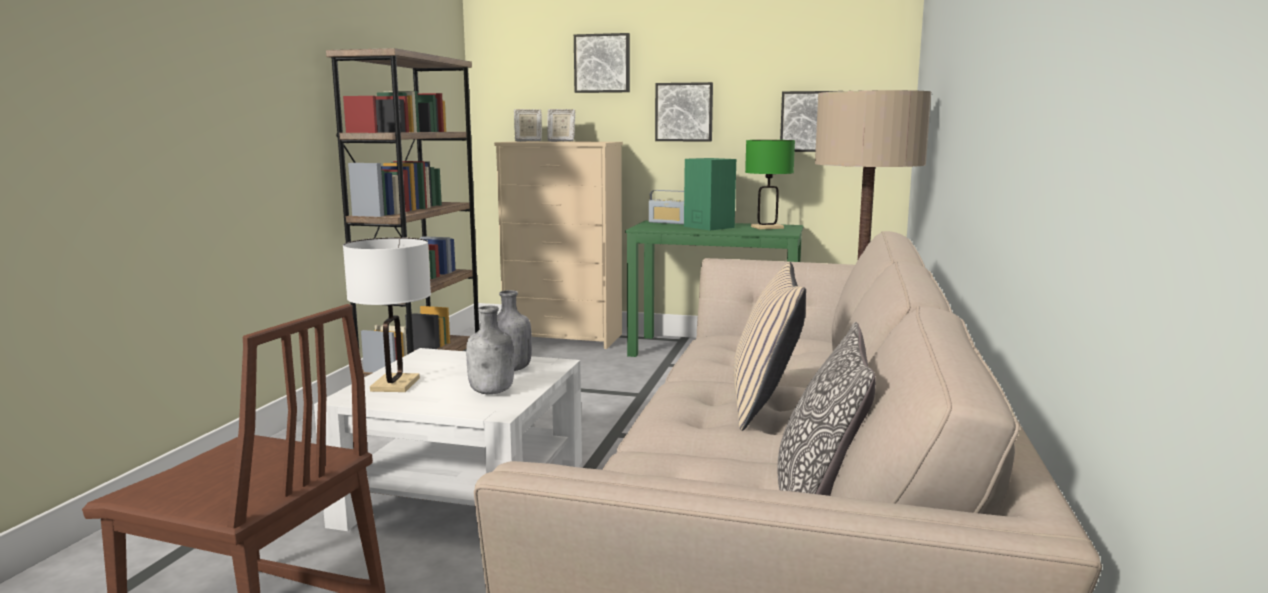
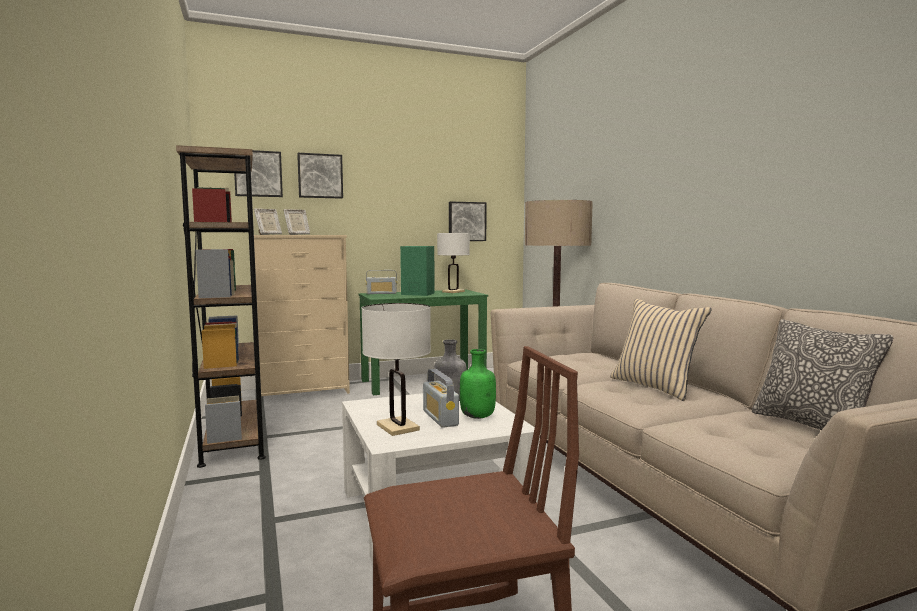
camera: 35 degrees left, 5 degrees down
grey bottle [466,306,514,395] -> green bottle [460,349,496,419]
picture [655,82,713,142] -> picture moved to [234,150,283,197]
green table lamp [745,140,795,230] -> white table lamp [437,233,470,293]
none -> radio [423,369,459,428]

